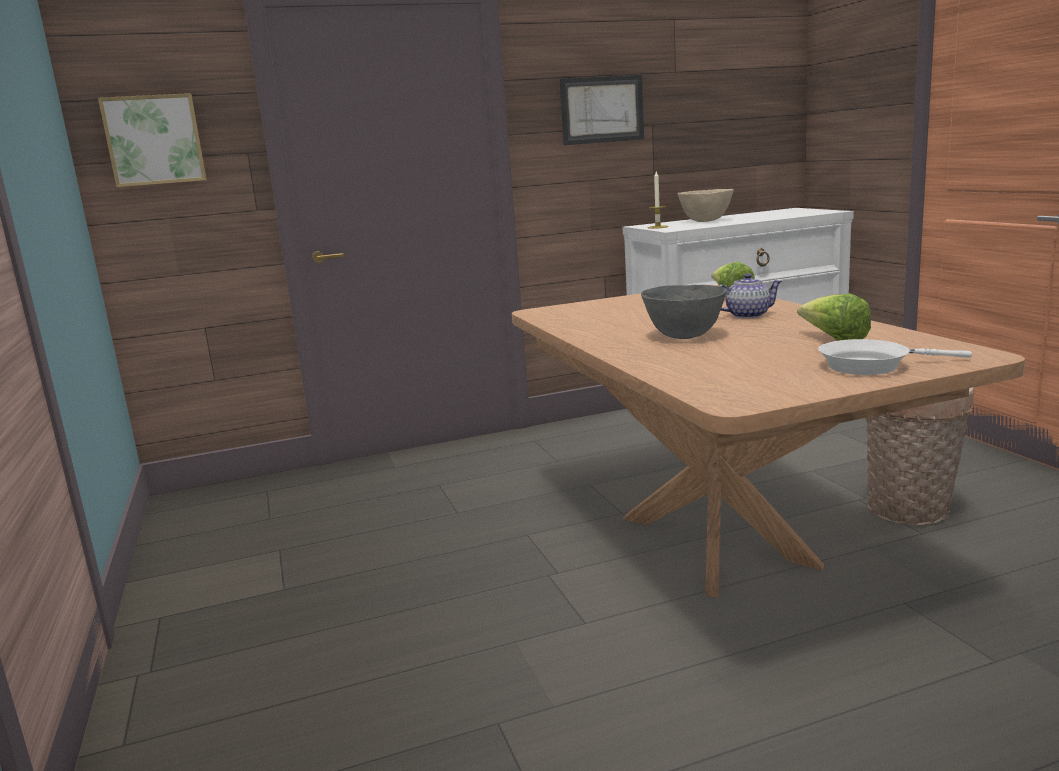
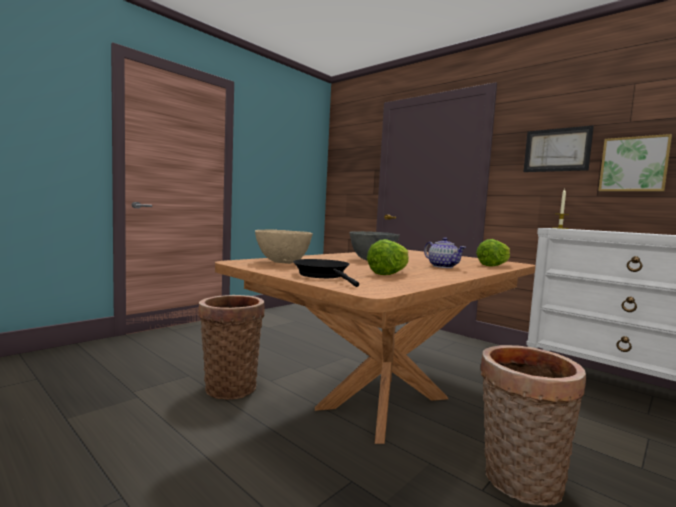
camera: 60 degrees right, 10 degrees down
picture [98,93,207,187] -> picture moved to [598,134,672,191]
beige bowl [678,189,734,222] -> beige bowl moved to [255,229,313,264]
white frying pan [818,339,972,375] -> black frying pan [293,259,359,287]
none -> basket [198,295,265,400]

